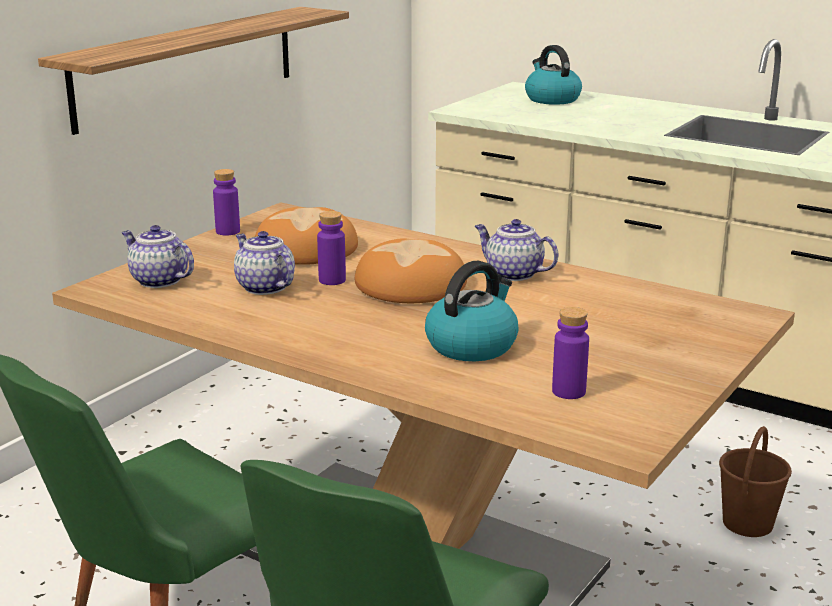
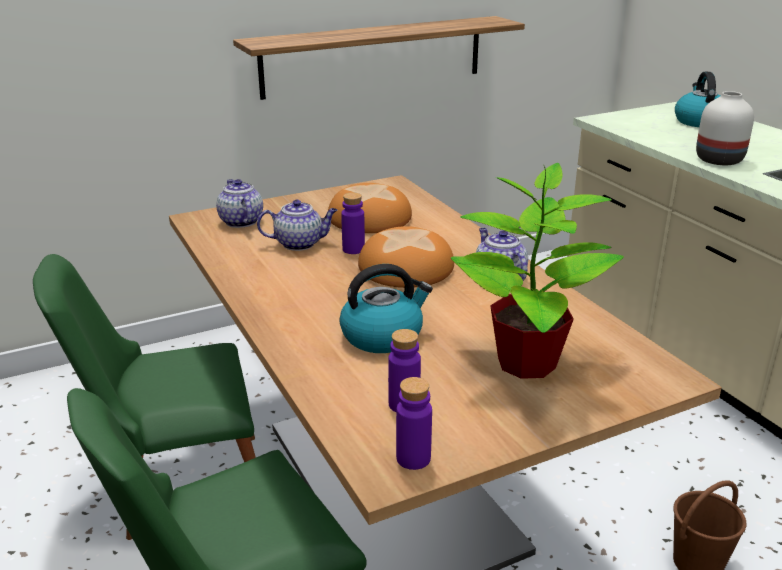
camera: 30 degrees right, 5 degrees up
purple bottle [213,169,240,235] -> purple bottle moved to [396,377,432,470]
teapot [234,231,295,295] -> teapot turned 90 degrees clockwise [257,200,338,251]
none -> potted plant [451,163,624,379]
none -> white vase [696,91,754,165]

